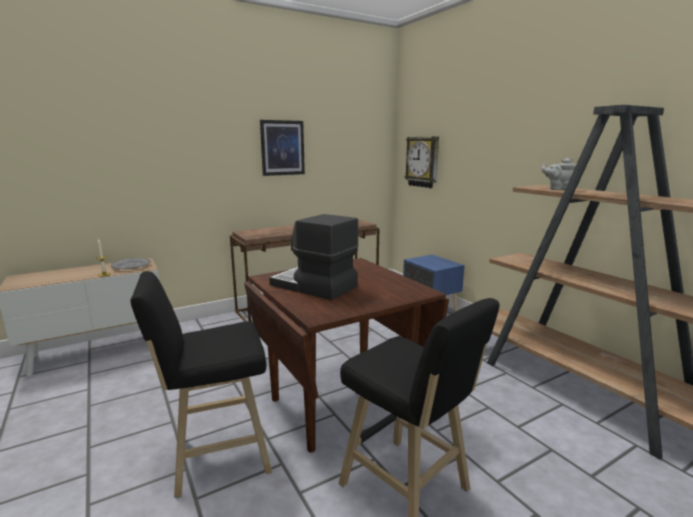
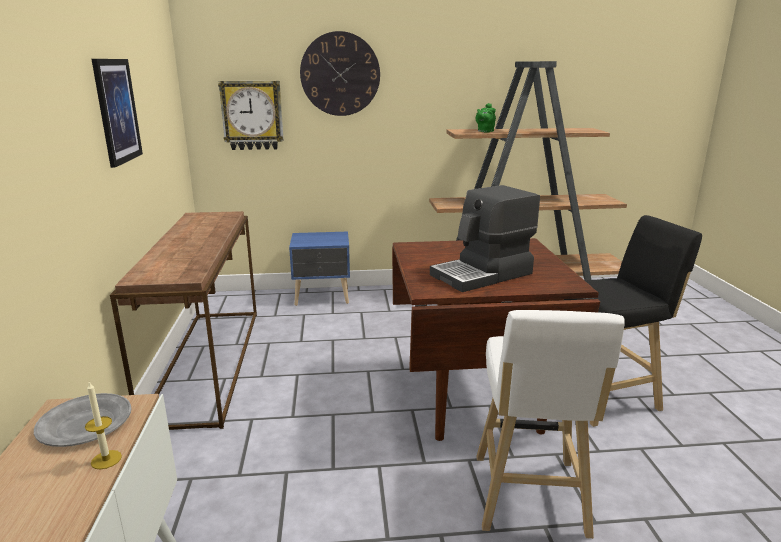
camera: 65 degrees left, 5 degrees up
black stool [130,271,272,498] -> white stool [477,310,625,539]
grey teapot [541,158,576,190] -> green teapot [476,103,496,132]
none -> wall clock [300,31,380,116]

